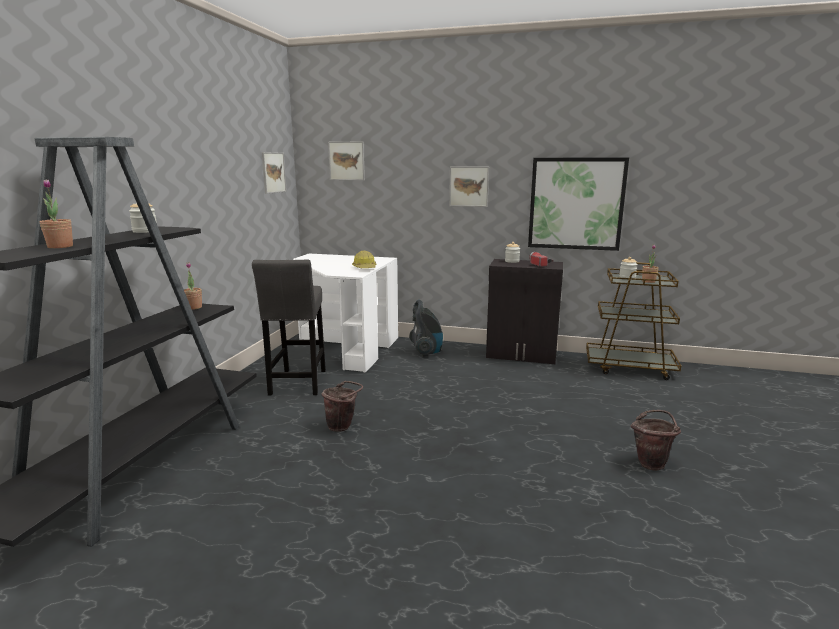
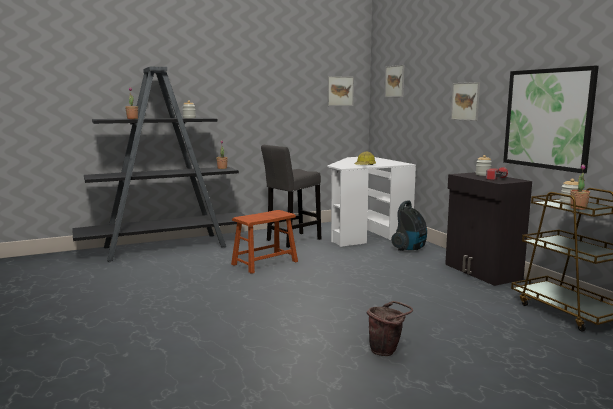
camera: 50 degrees right, 5 degrees down
brown bucket [321,381,363,432] -> brown stool [231,210,298,274]

